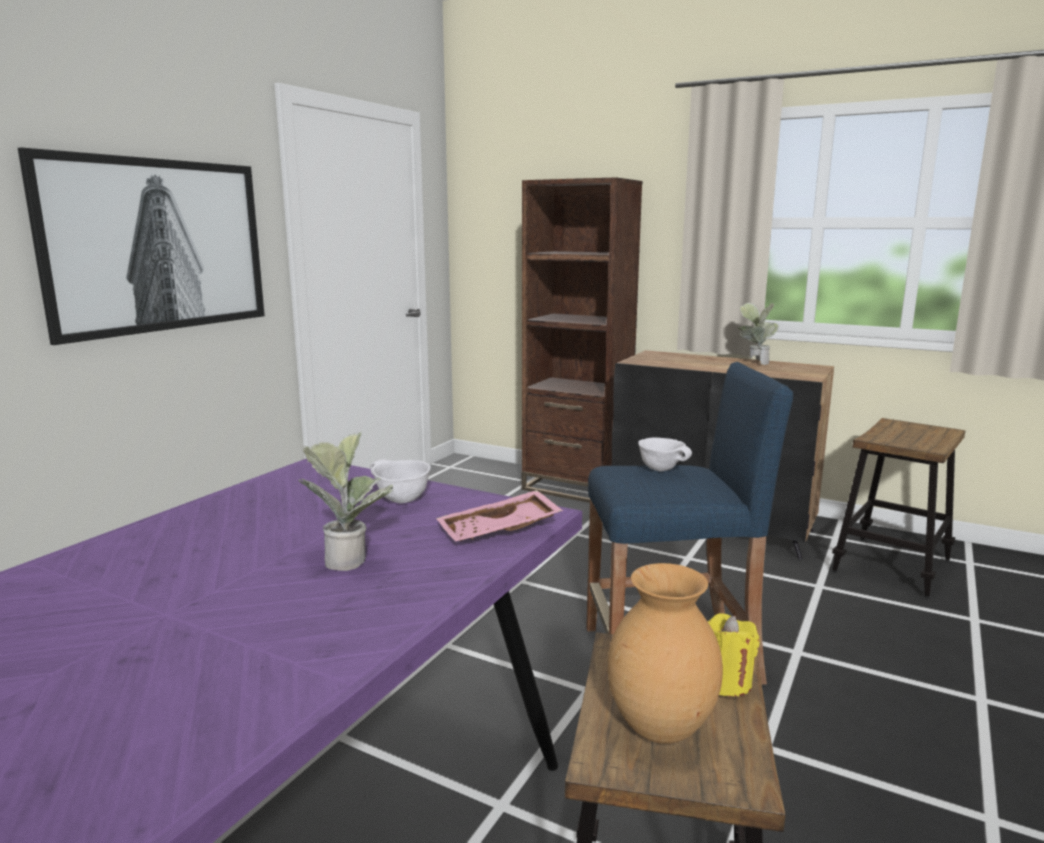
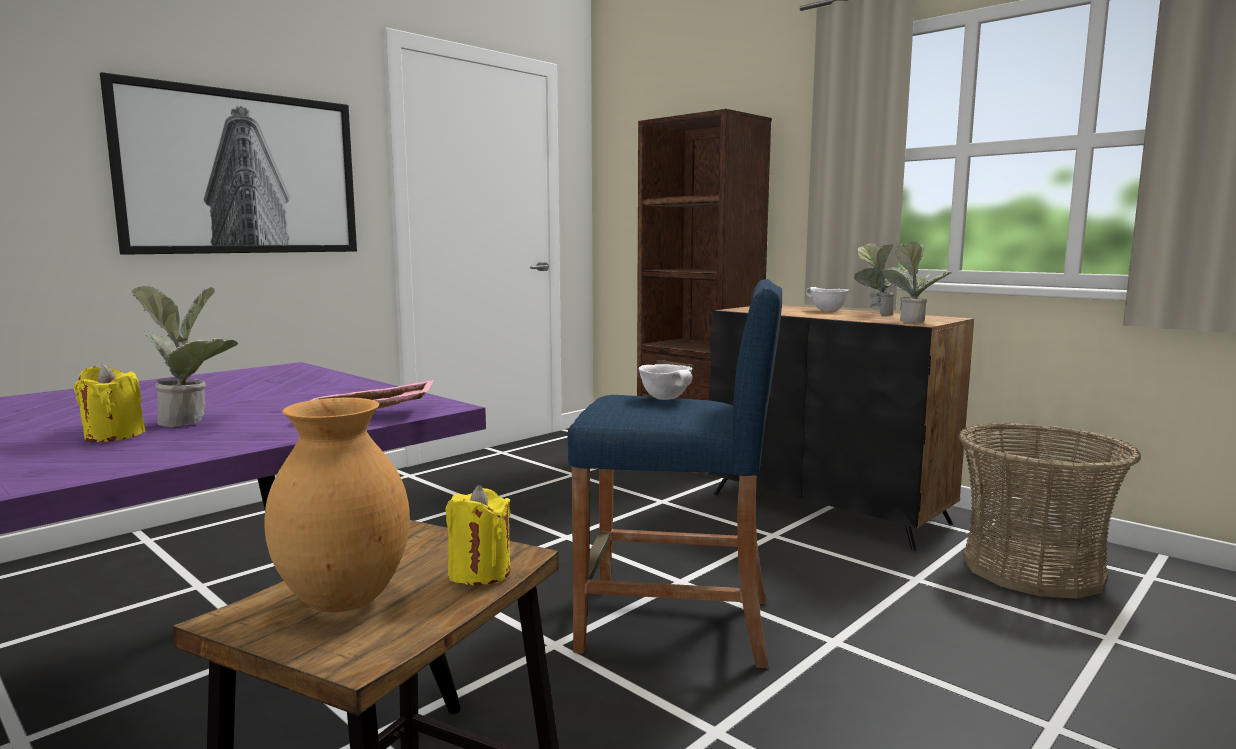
camera: 15 degrees right, 5 degrees down
white bowl [370,459,431,503] -> white bowl moved to [806,287,849,311]
stool [832,418,965,598] -> basket [958,423,1141,599]
none -> yellow candle [74,363,145,442]
none -> potted plant [883,242,952,323]

